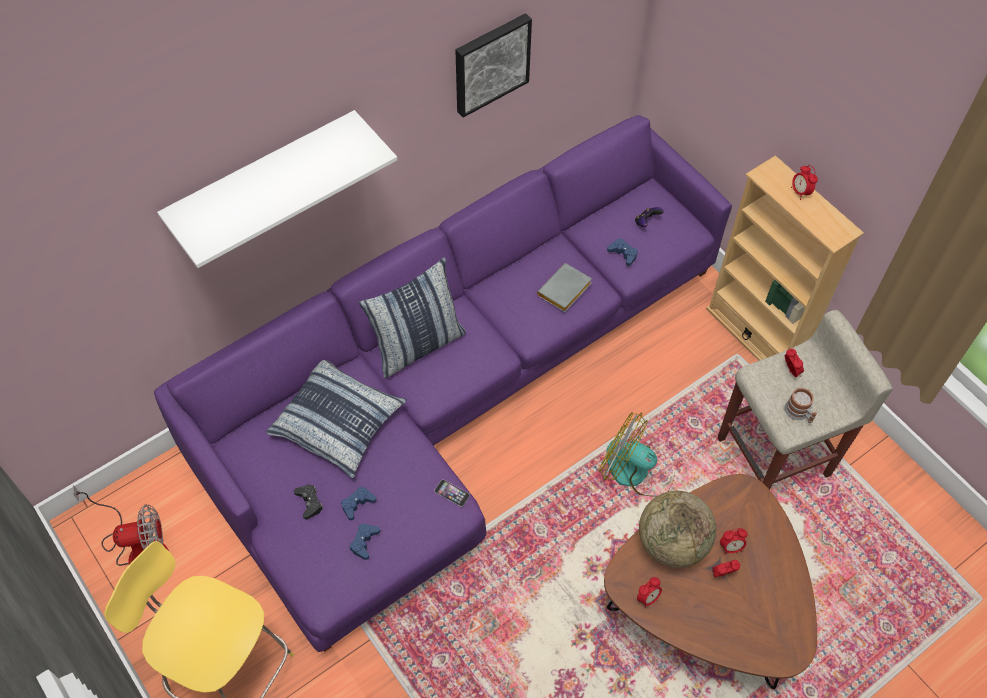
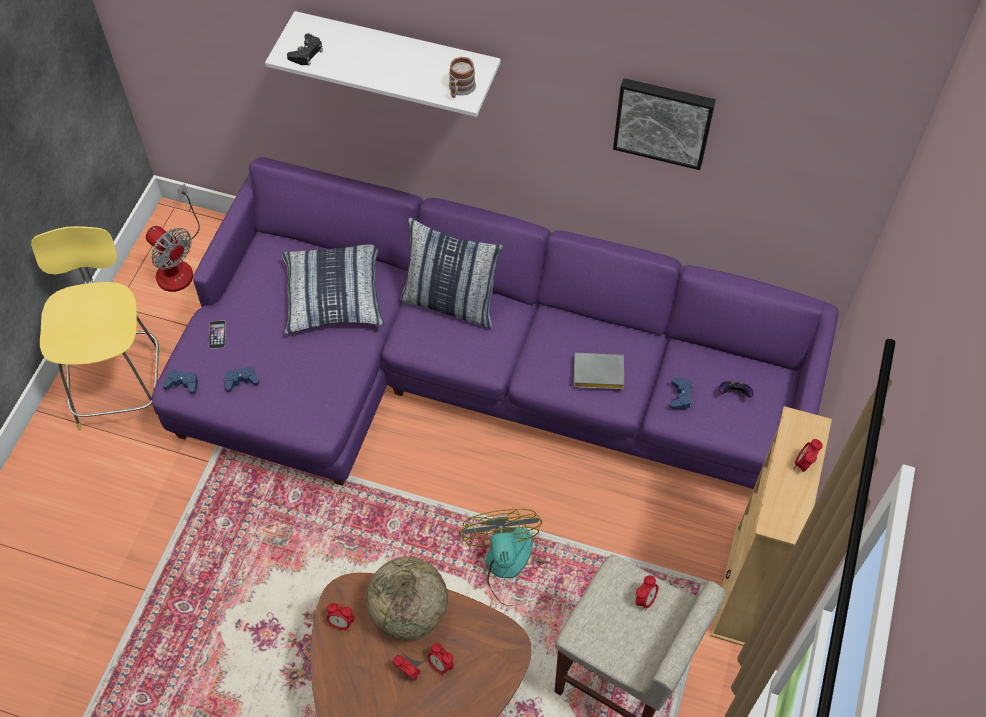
camera: 55 degrees right, 0 degrees up
black game controller [294,485,324,520] -> black game controller moved to [287,33,323,66]
blue game controller [341,486,376,520] -> blue game controller moved to [163,369,198,394]
phone [434,480,470,507] -> phone moved to [209,320,226,349]
mug [785,388,817,423] -> mug moved to [449,57,476,98]

